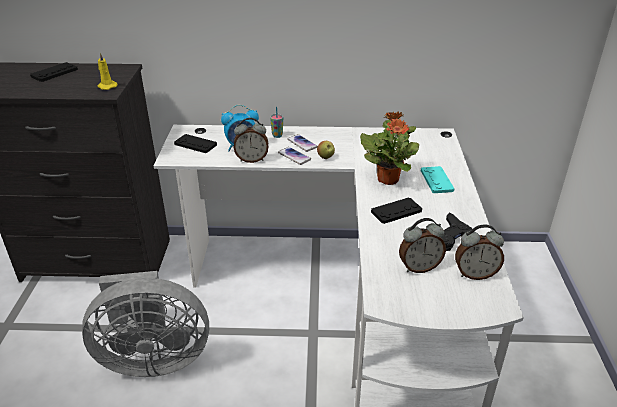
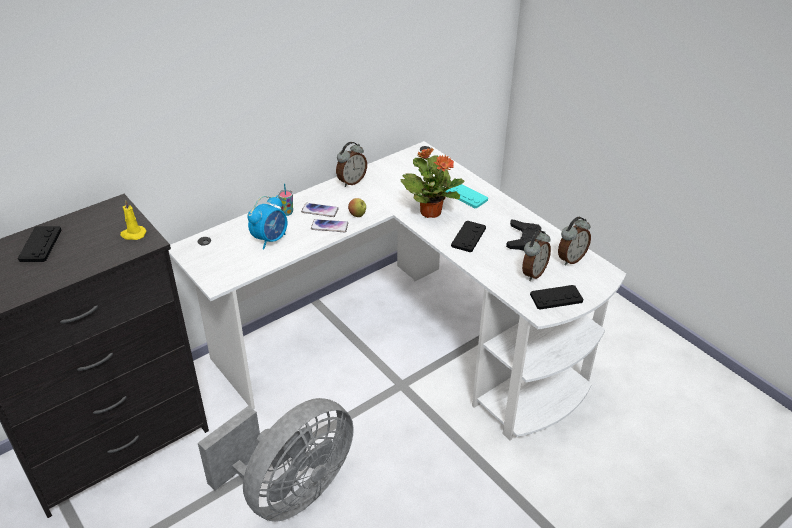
camera: 40 degrees left, 5 degrees up
black game controller [174,134,217,153] -> black game controller moved to [530,285,583,310]
alarm clock [233,118,269,163] -> alarm clock moved to [336,142,367,187]

